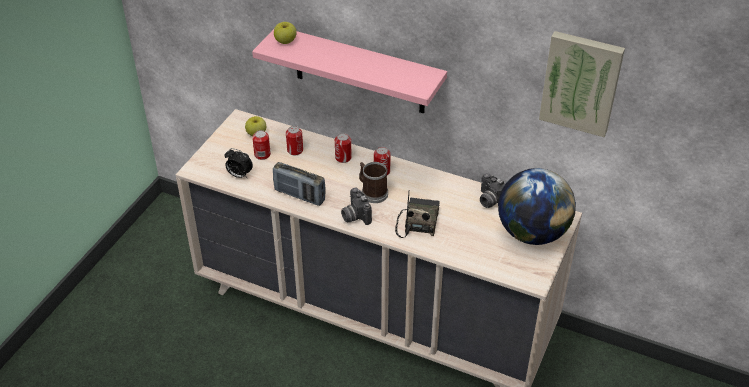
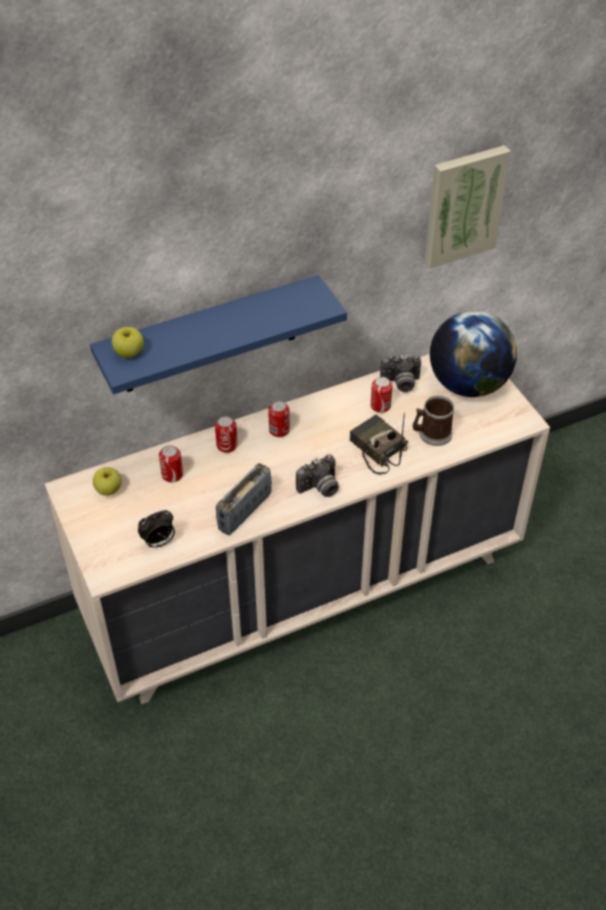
camera: 50 degrees left, 5 degrees up
pink shelf [252,29,447,114] -> blue shelf [90,275,347,394]
can [252,130,271,160] -> can moved to [371,377,393,413]
radio [273,162,325,206] -> radio turned 150 degrees clockwise [216,463,272,535]
camera [341,188,372,225] -> camera turned 45 degrees counterclockwise [296,454,339,497]
mug [359,162,388,203] -> mug moved to [413,396,454,446]

